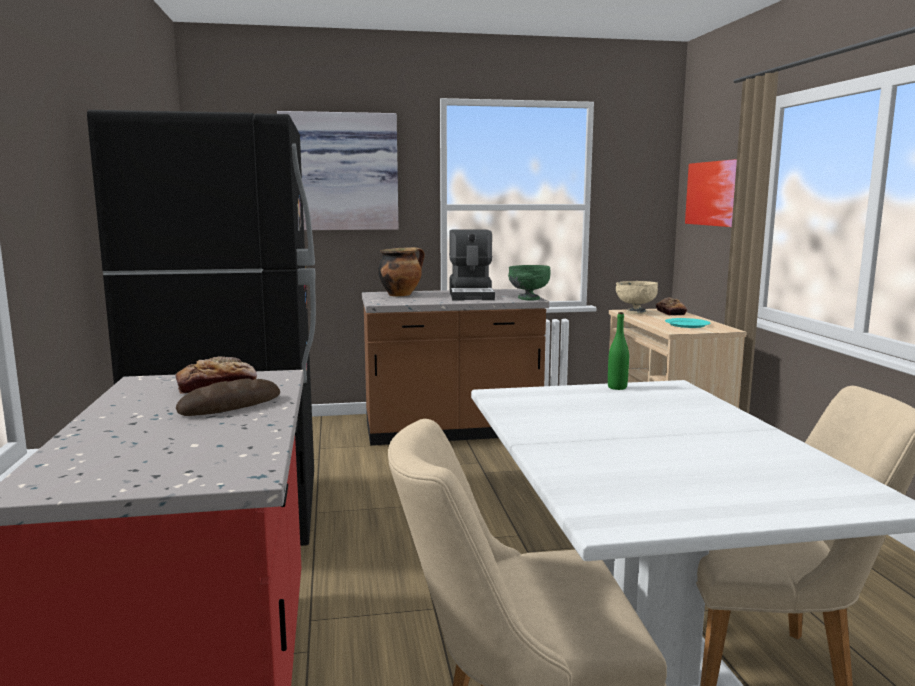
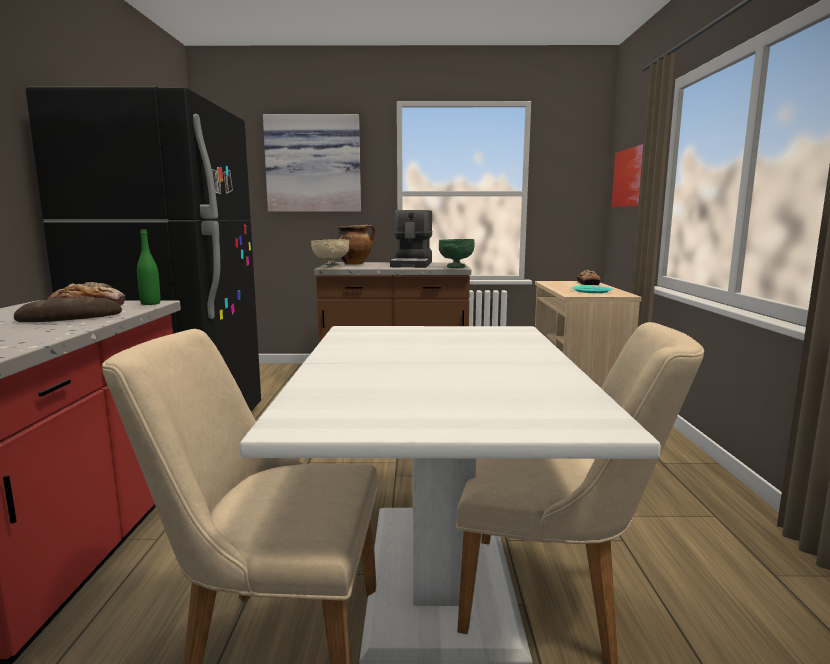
camera: 10 degrees right, 0 degrees up
green bottle [608,312,629,390] -> green bottle moved to [137,229,161,305]
beige bowl [616,281,658,314] -> beige bowl moved to [311,239,349,268]

